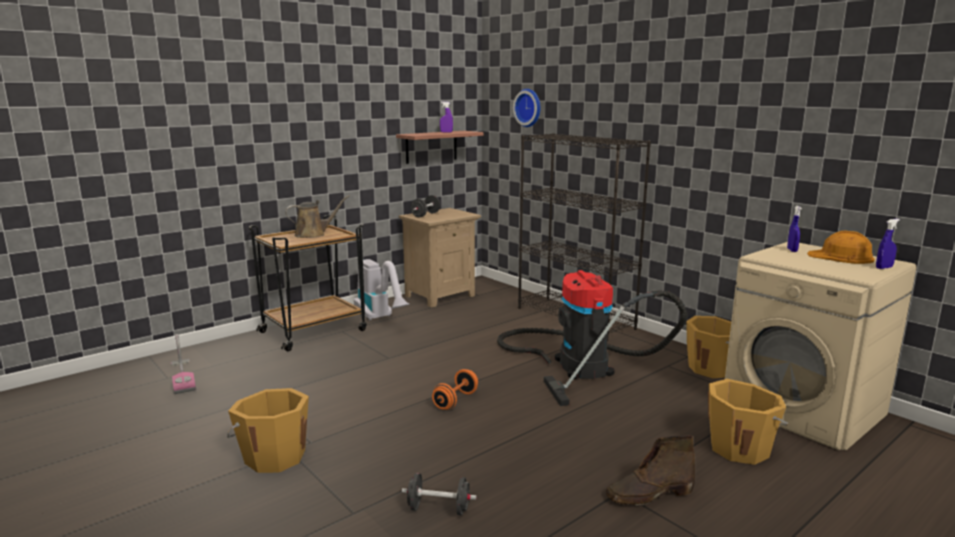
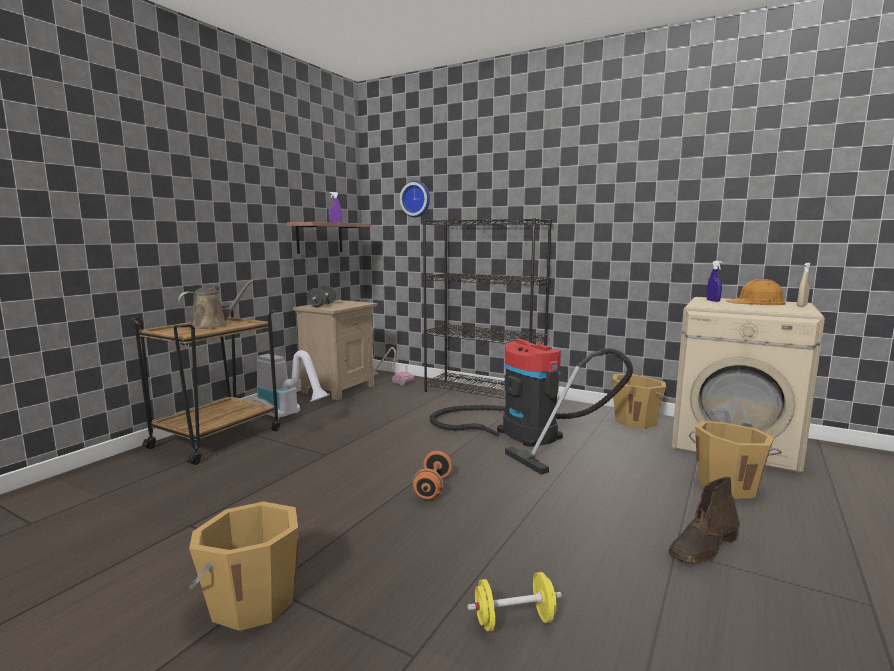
camera: 20 degrees left, 5 degrees down
vacuum cleaner [171,334,196,394] -> vacuum cleaner moved to [374,347,414,386]
black dumbbell [402,473,477,516] -> yellow dumbbell [467,572,562,632]
blue spray bottle [876,219,900,269] -> beige spray bottle [797,262,811,307]

